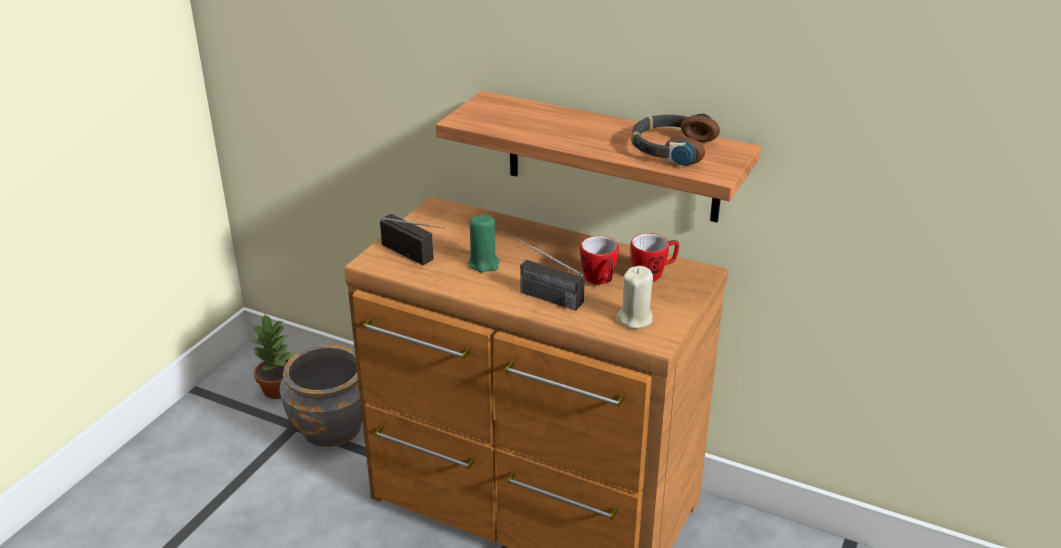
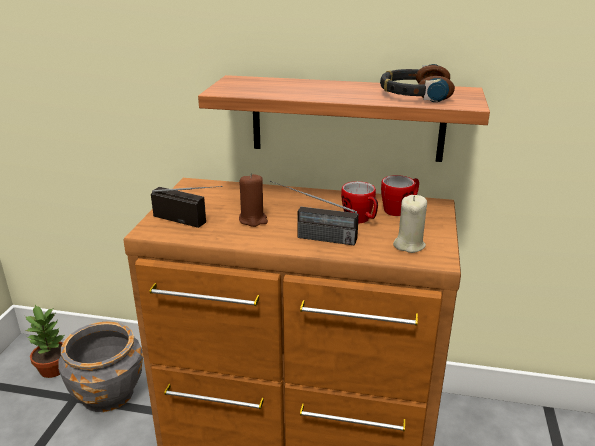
camera: 15 degrees left, 5 degrees down
green candle [468,215,500,272] -> brown candle [239,173,268,227]

